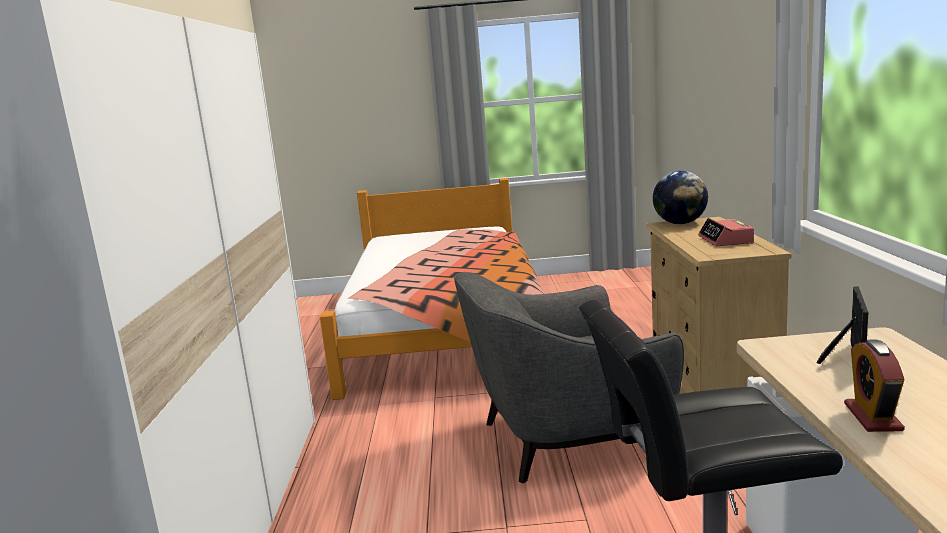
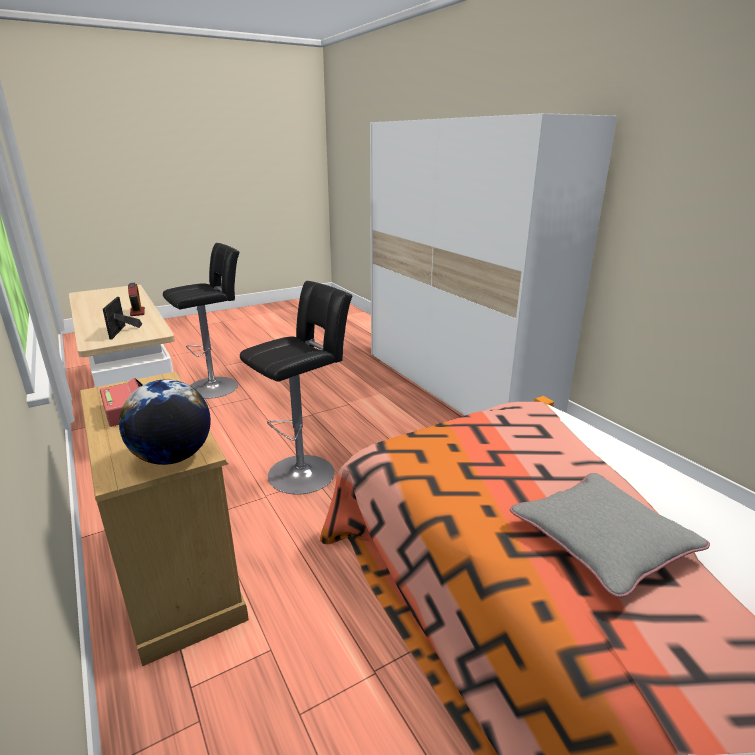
camera: 150 degrees right, 10 degrees up
grey armchair [454,272,684,483] -> black stool [240,281,352,494]
none -> grey pillow [510,473,710,598]

